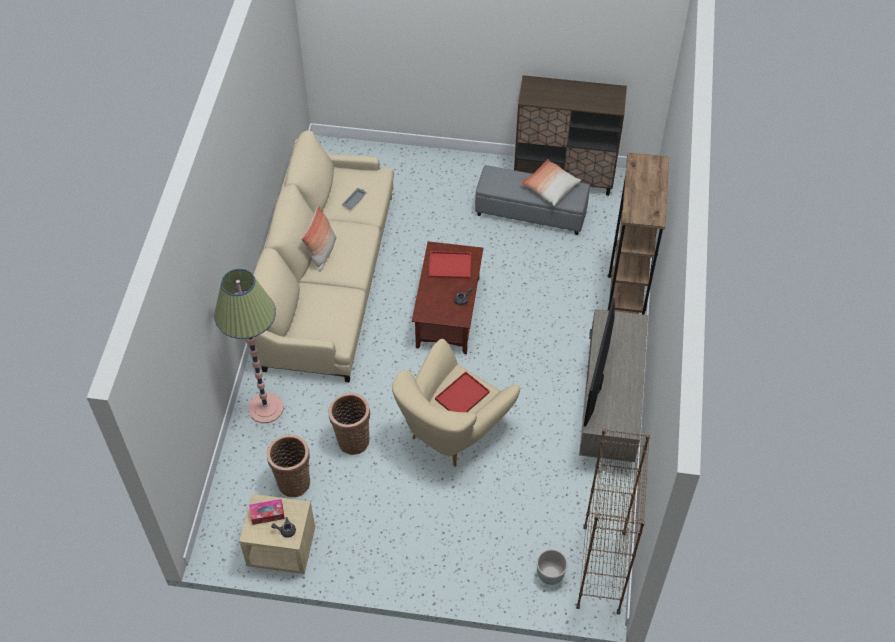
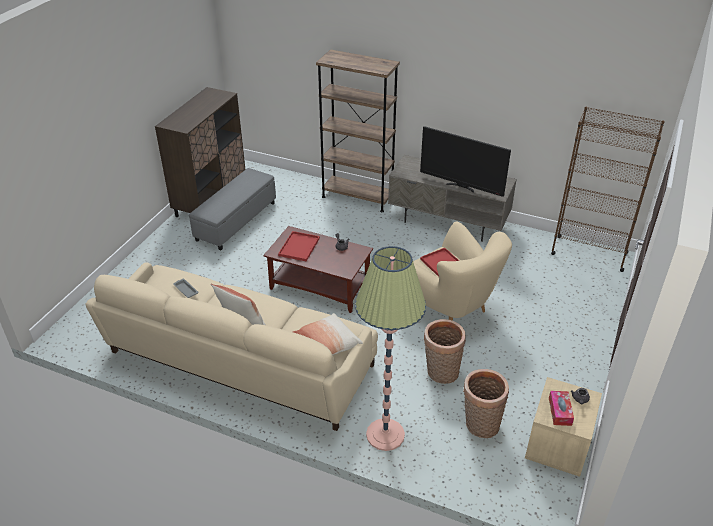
camera: 75 degrees left, 15 degrees down
pillow [520,159,581,206] -> pillow moved to [292,313,363,355]
grey planter [537,549,568,585] -> none

